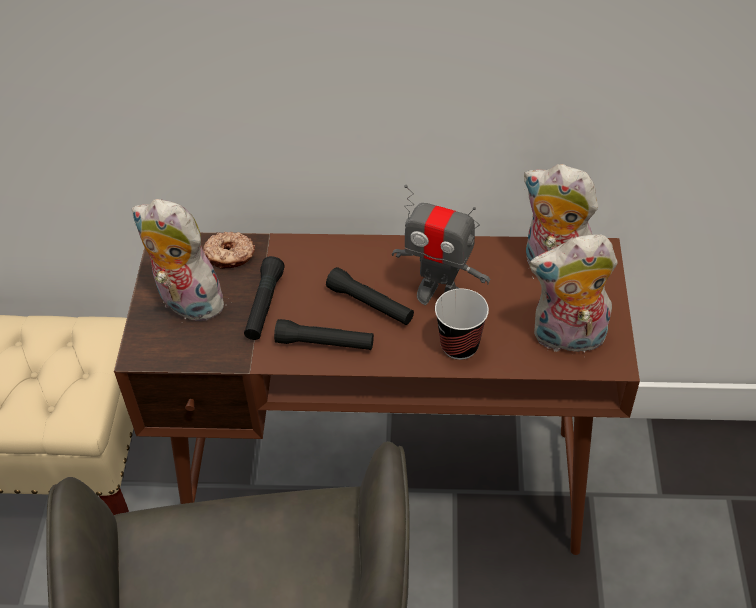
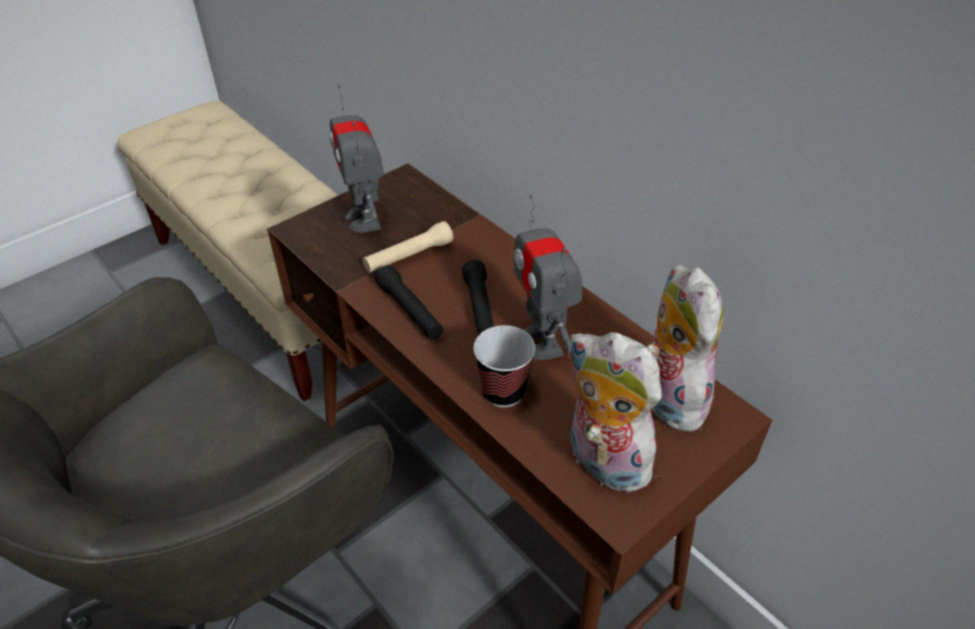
camera: 45 degrees right, 5 degrees down
plush toy [132,199,231,321] -> toy robot [329,85,384,232]
donut [203,232,255,269] -> none
black flashlight [244,256,285,340] -> beige flashlight [363,221,453,273]

